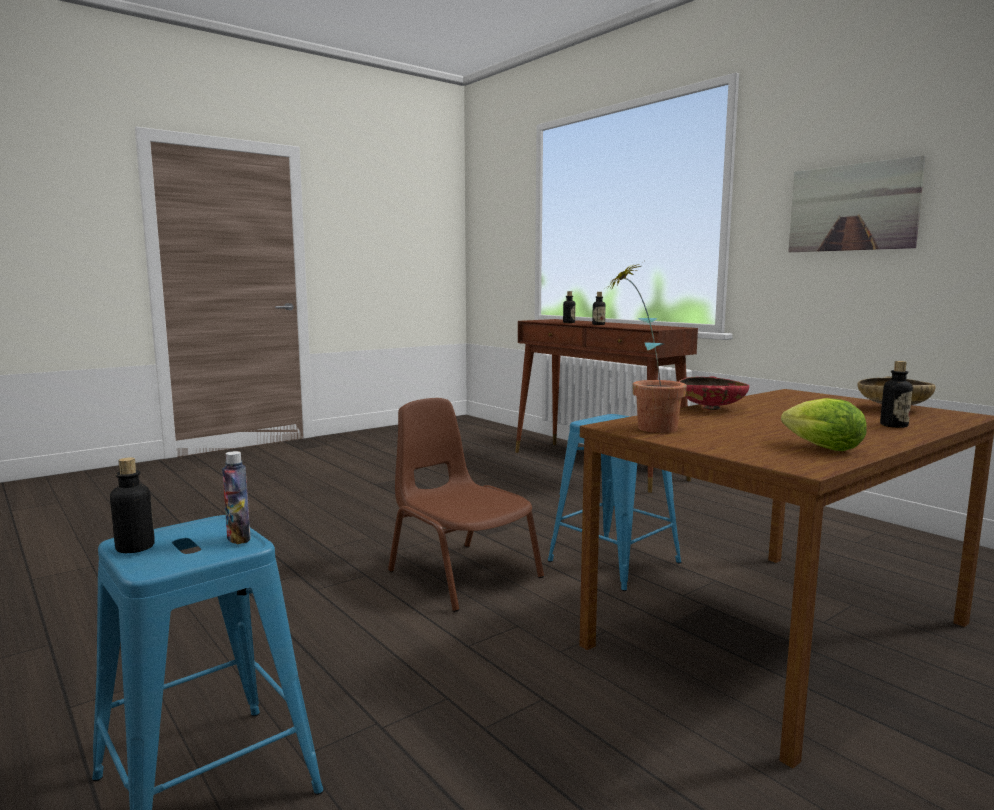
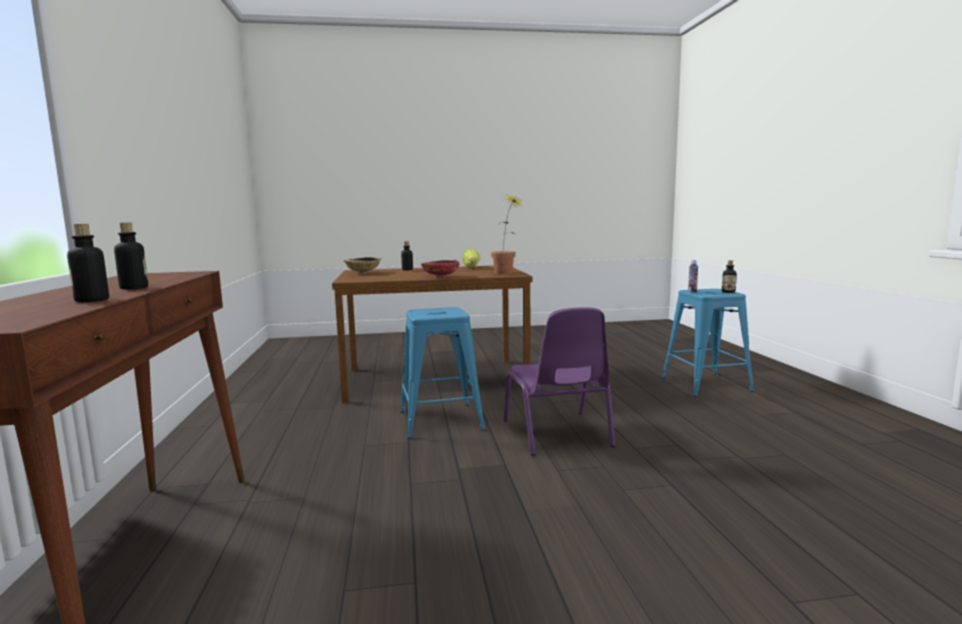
camera: 150 degrees left, 0 degrees up
brown chair [388,398,544,612] -> purple chair [504,307,616,456]
picture [788,155,926,252] -> none

